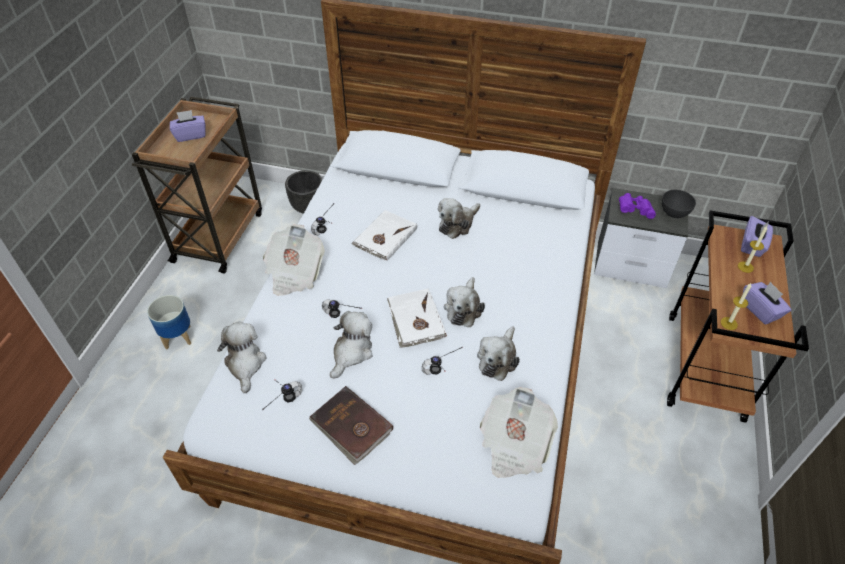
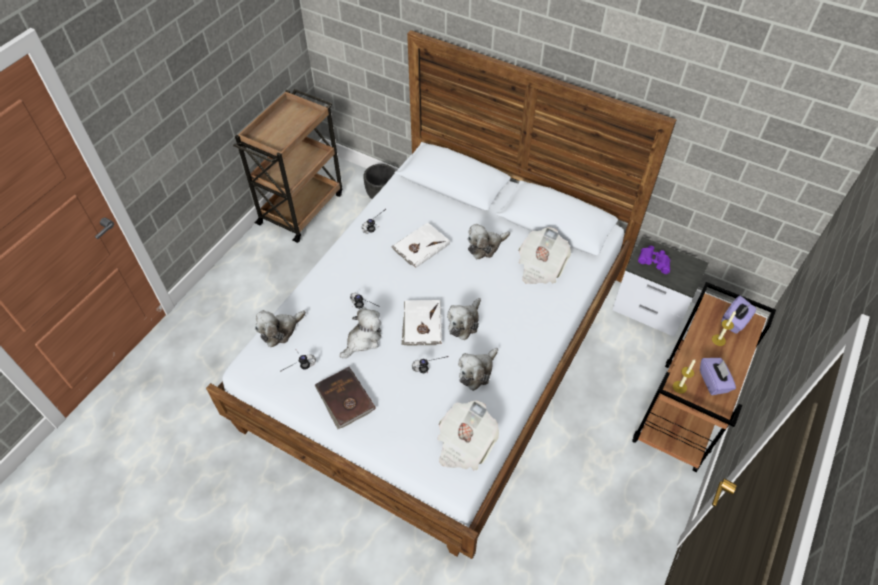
camera: 15 degrees right, 5 degrees up
planter [147,295,191,349] -> none
purple tissue box [170,110,205,142] -> none
plush toy [217,322,267,393] -> plush toy turned 135 degrees counterclockwise [255,310,306,347]
newspaper [263,224,325,296] -> newspaper moved to [519,227,571,284]
grey bowl [662,190,696,218] -> none

